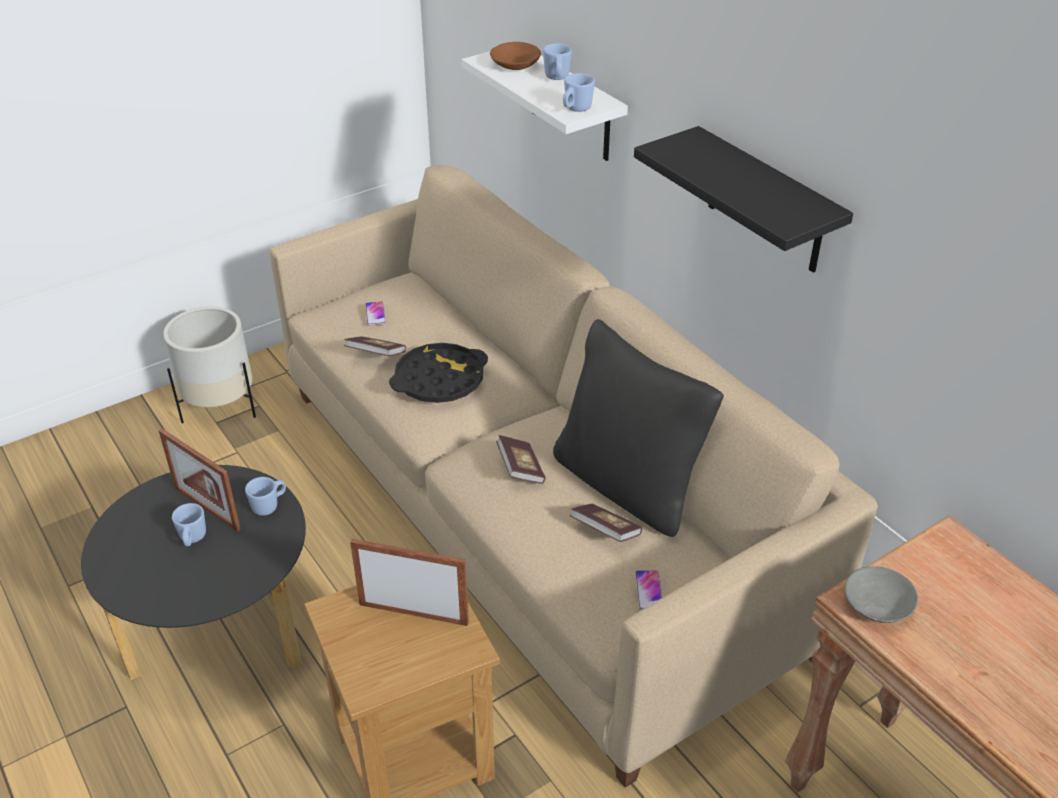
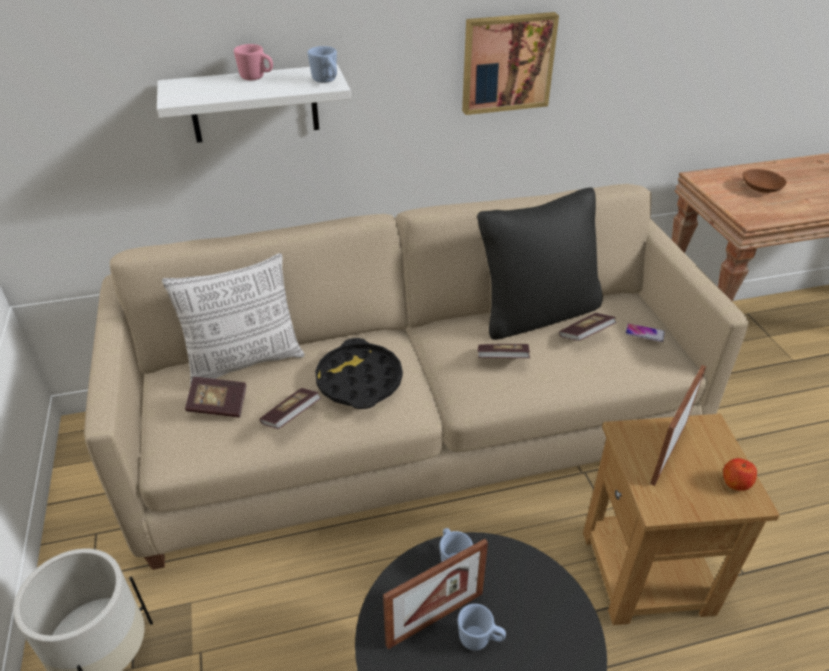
camera: 70 degrees left, 0 degrees up
phone [365,301,386,326] -> book [185,377,247,417]
brown bowl [490,42,541,70] -> brown bowl moved to [743,169,787,193]
blue mug [543,43,572,80] -> pink mug [234,44,273,80]
black shelf [634,126,853,273] -> picture [462,12,559,115]
grey bowl [845,566,918,623] -> none
none -> pillow [162,253,305,386]
none -> apple [723,458,757,491]

